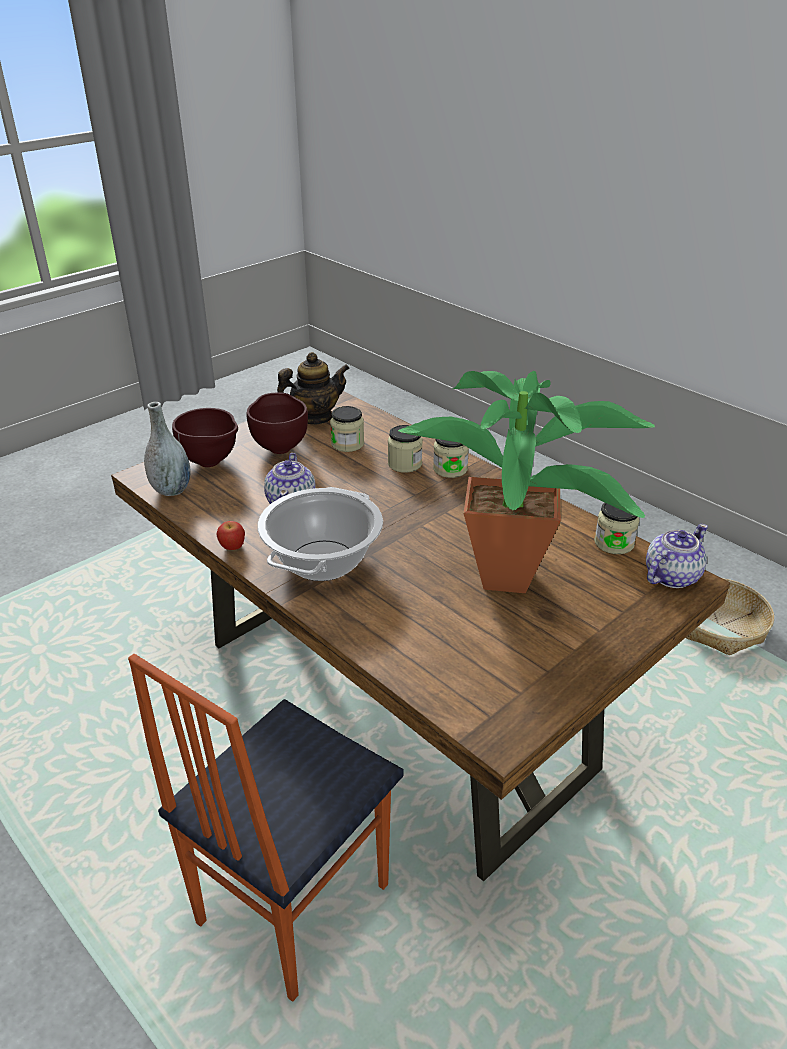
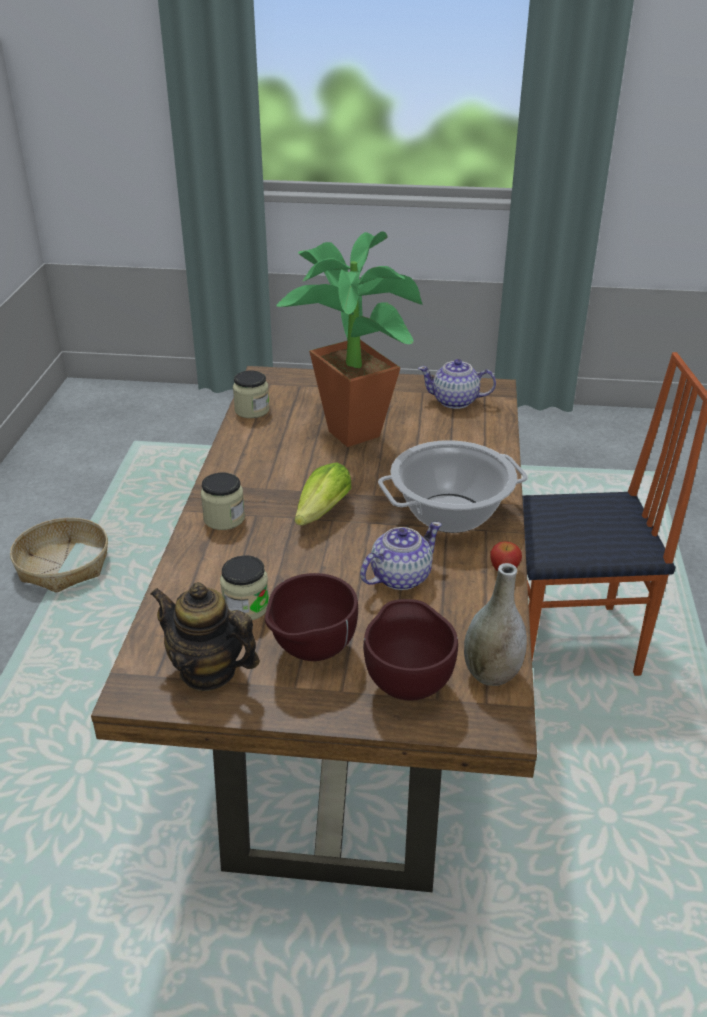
camera: 130 degrees left, 0 degrees up
jar [388,425,423,473] -> none
teapot [646,524,708,588] -> teapot moved to [418,359,496,409]
none -> lettuce [294,462,351,526]

